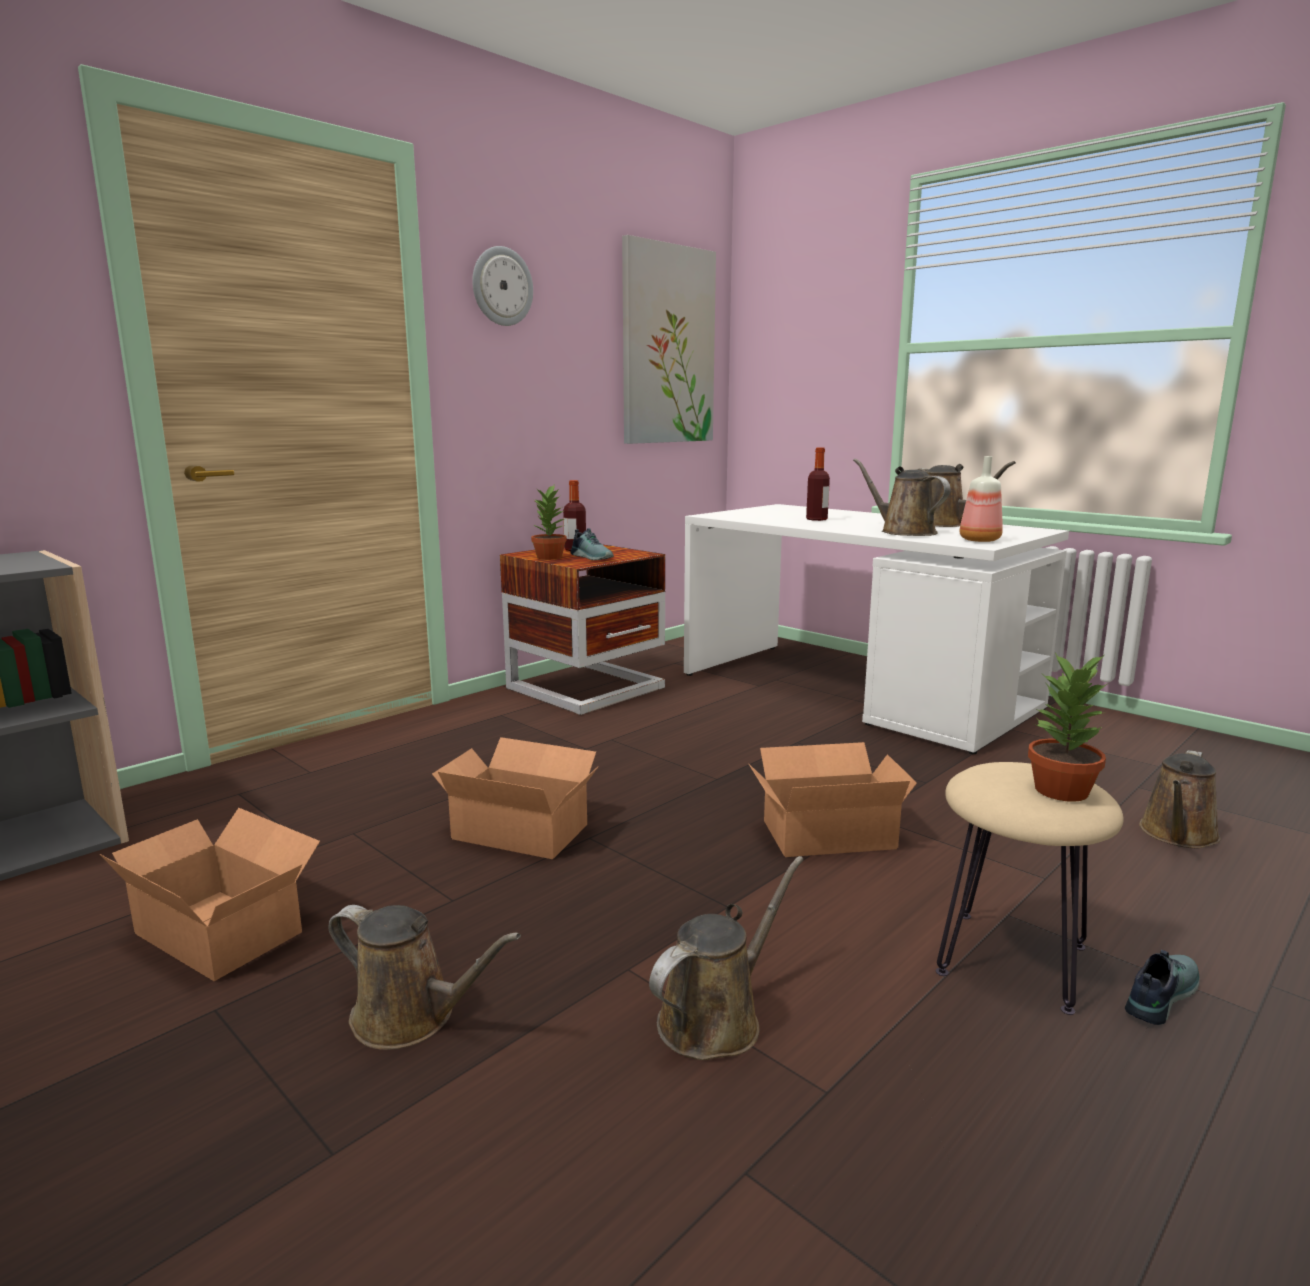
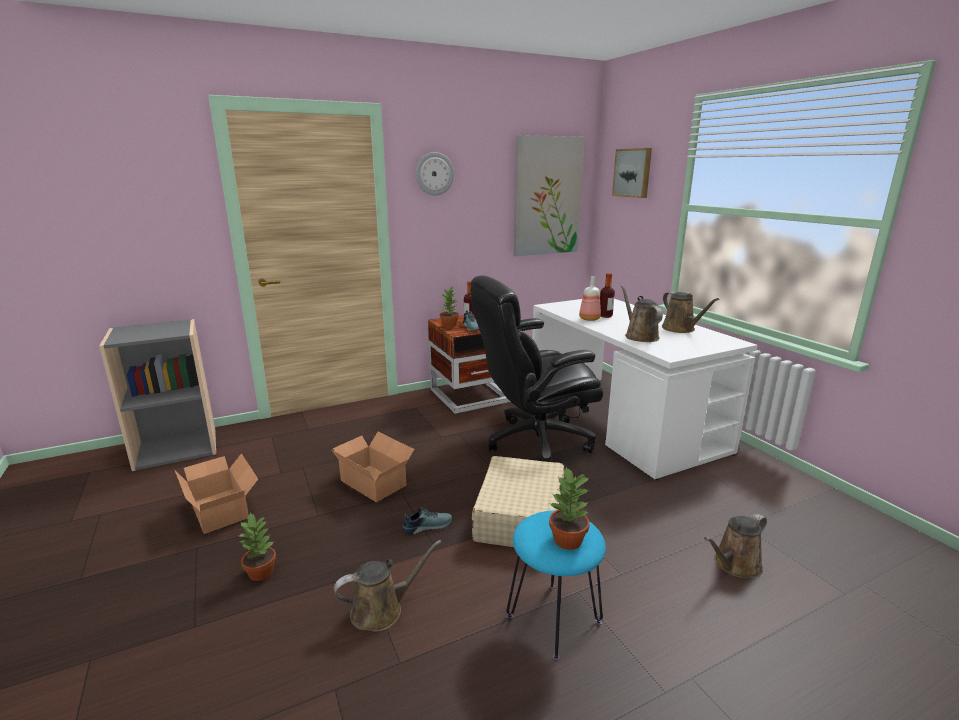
camera: 20 degrees right, 5 degrees up
brown watering can [329,905,521,1050] -> potted plant [239,512,276,581]
cardboard box [749,742,917,857] -> beige suitcase [472,456,564,547]
beige stool [936,762,1123,1015] -> turquoise stool [506,511,606,660]
bottle [960,456,1003,542] -> bottle moved to [579,276,601,321]
shoe [1125,950,1200,1025] -> shoe moved to [402,507,452,535]
none -> black office chair [471,275,603,462]
none -> picture [612,148,652,198]

